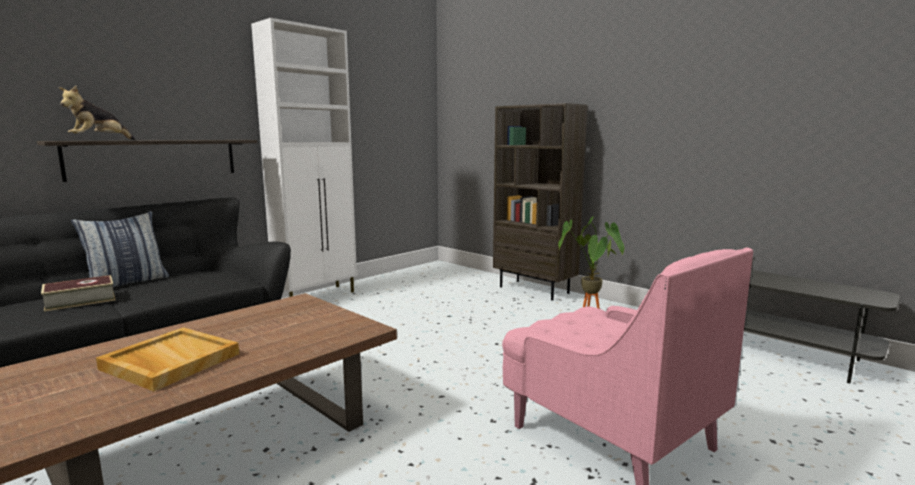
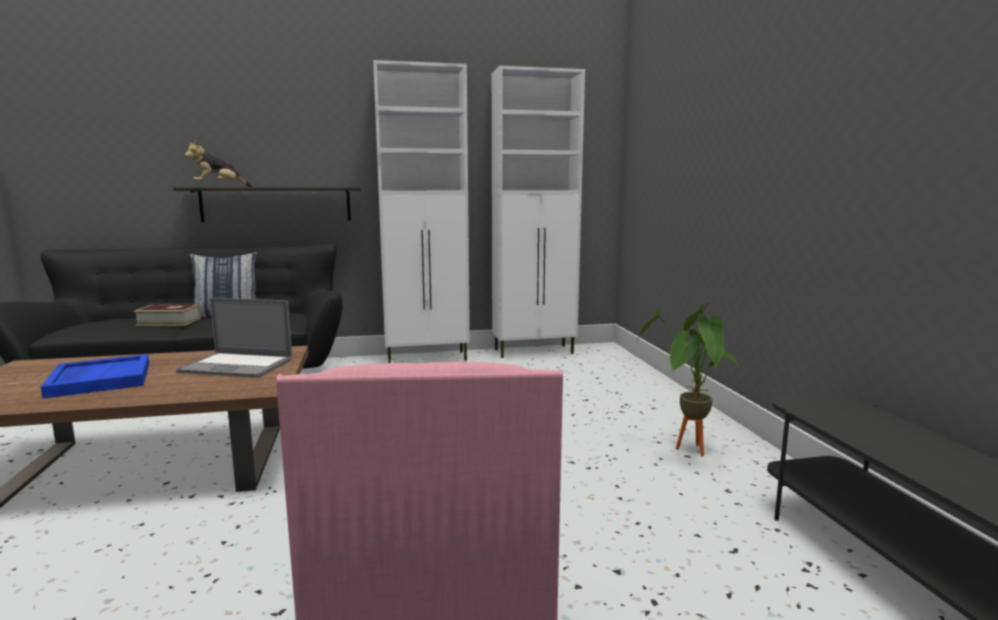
camera: 35 degrees right, 0 degrees up
beige tray [96,327,239,391] -> blue tray [41,354,149,399]
brown bookcase [493,103,587,301] -> none
none -> laptop [176,298,292,378]
none -> white cabinet [492,66,585,358]

